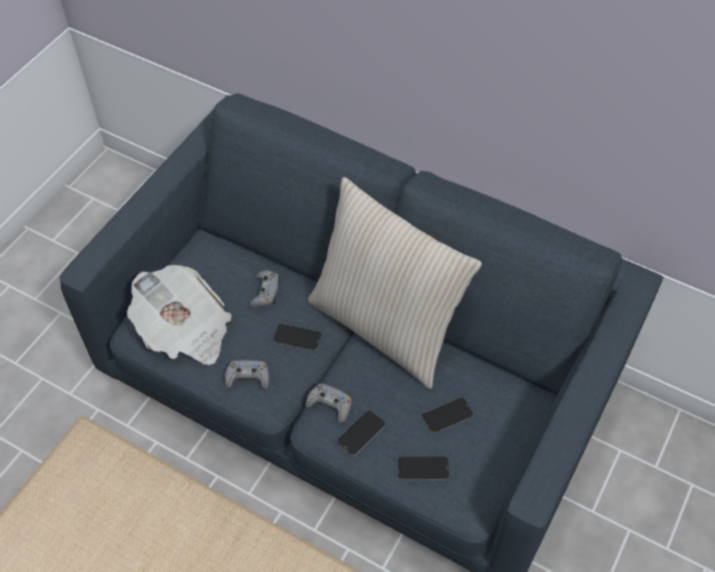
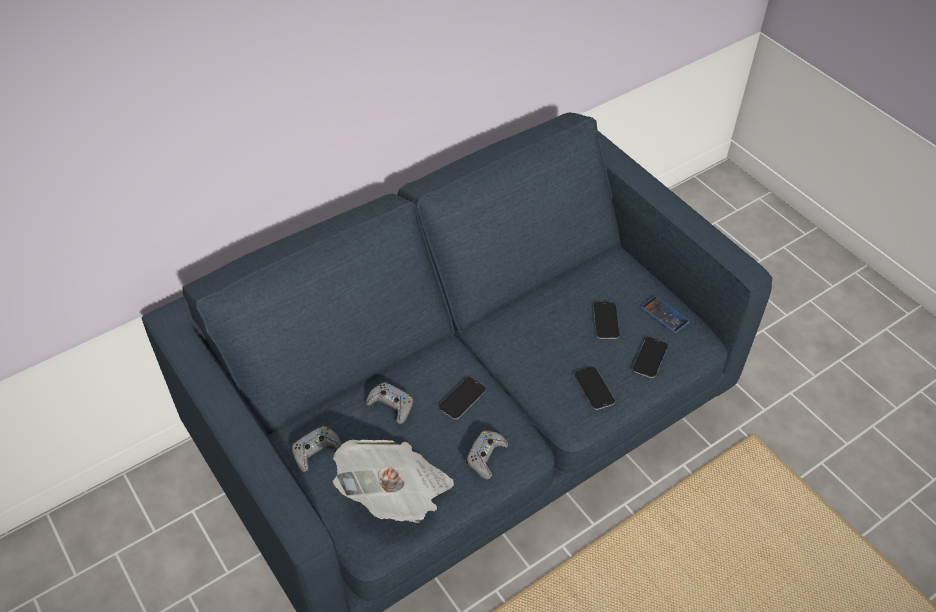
camera: 65 degrees left, 5 degrees down
grey game controller [305,383,351,423] -> grey game controller moved to [292,426,342,472]
beige pillow [308,177,482,389] -> none
none -> phone [641,296,690,334]

